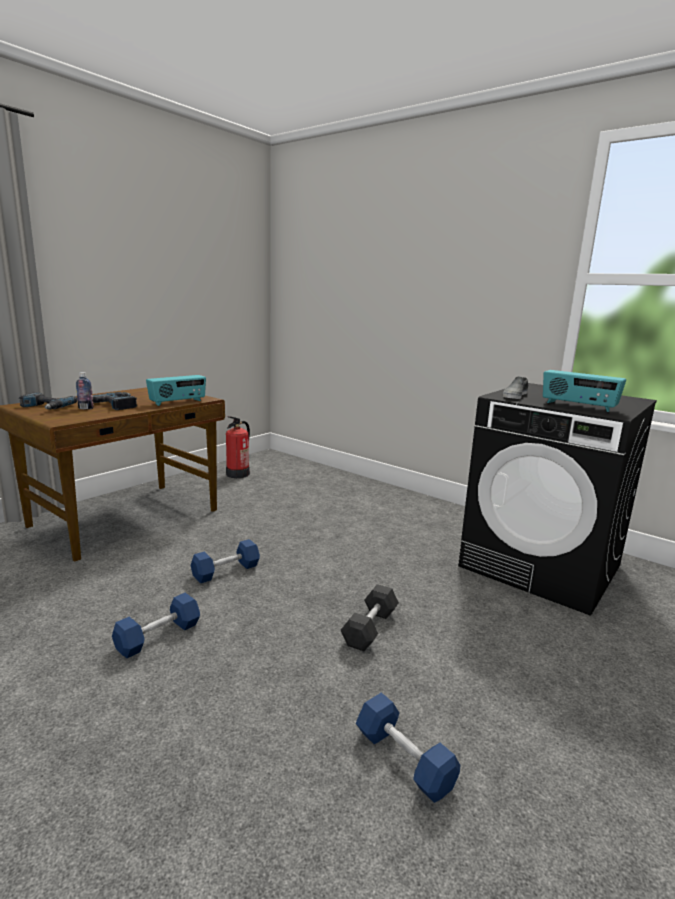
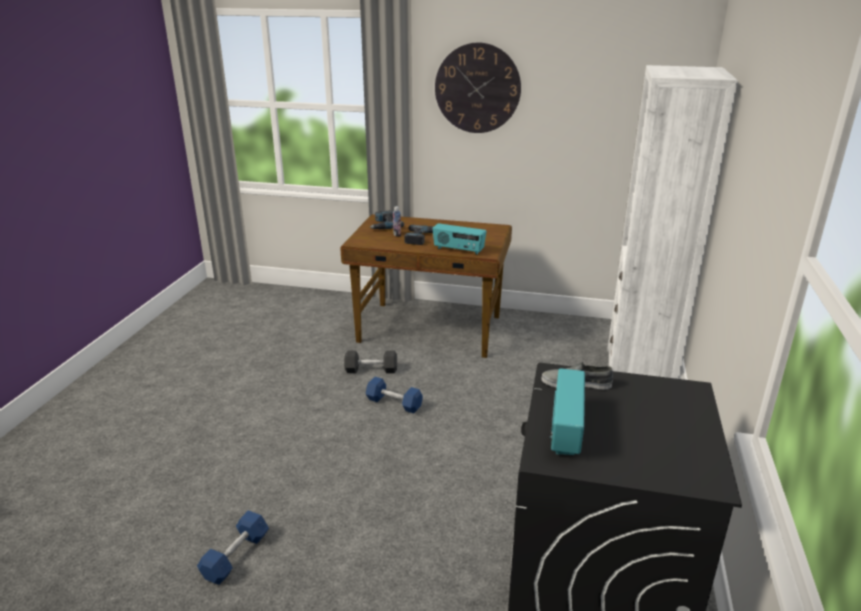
camera: 65 degrees right, 10 degrees up
blue dumbbell [112,593,200,658] -> none
fire extinguisher [226,416,250,478] -> none
grey dumbbell [341,584,399,651] -> grey dumbbell moved to [344,351,397,373]
none -> wall clock [435,43,521,133]
none -> white bookcase [608,65,738,379]

